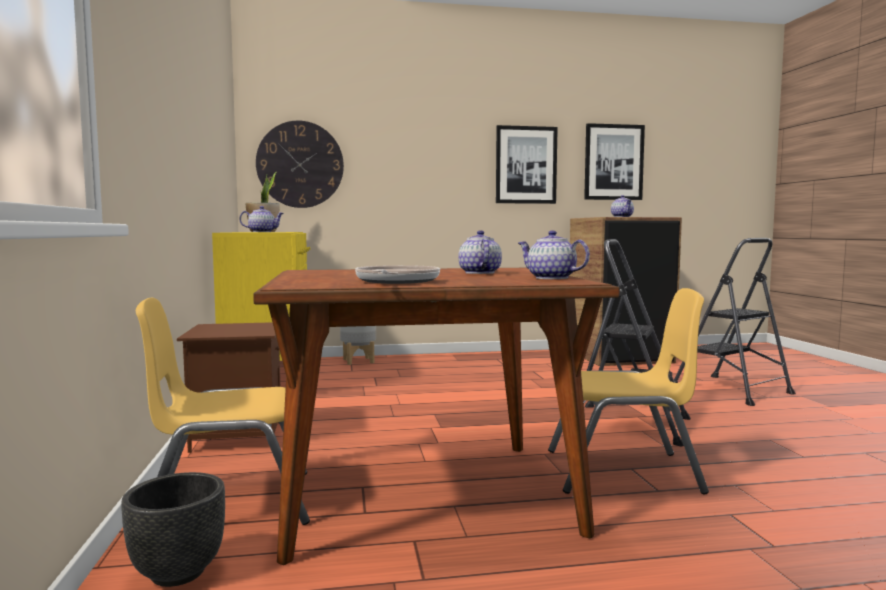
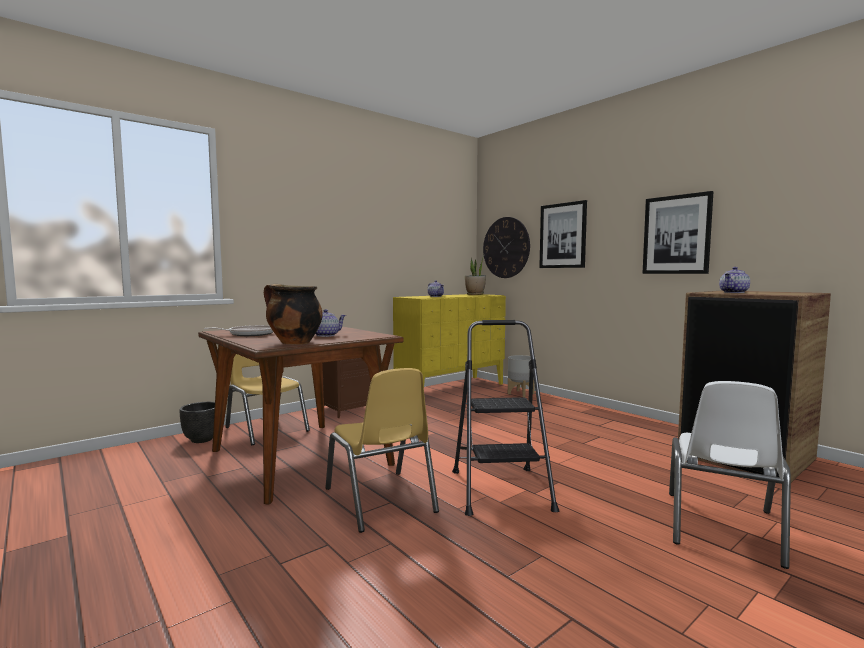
camera: 60 degrees right, 0 degrees up
teapot [518,230,590,279] -> cooking pot [264,284,322,345]
picture [584,123,645,200] -> picture moved to [539,200,587,268]
black step ladder [674,238,796,406] -> white chair [669,381,791,569]

